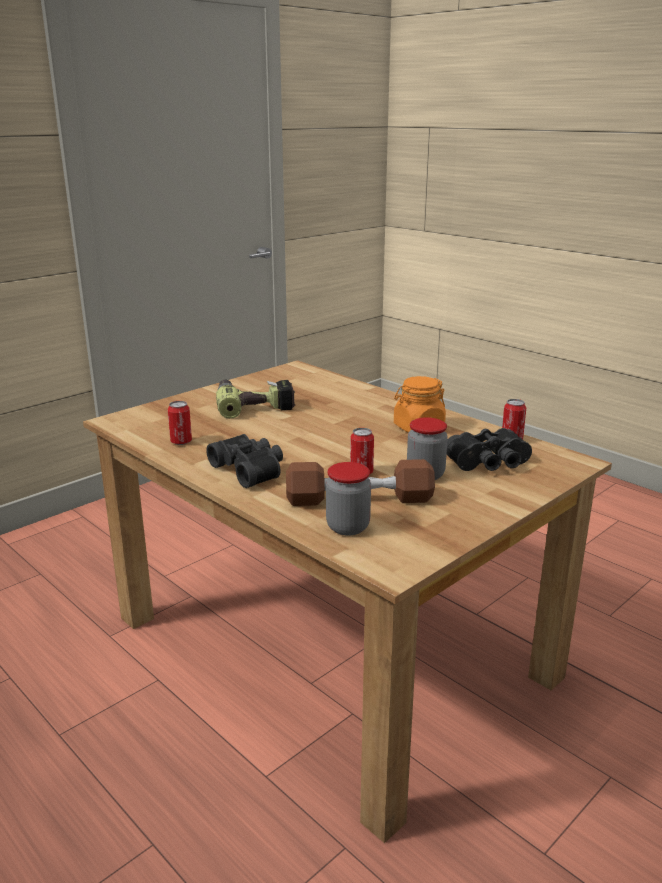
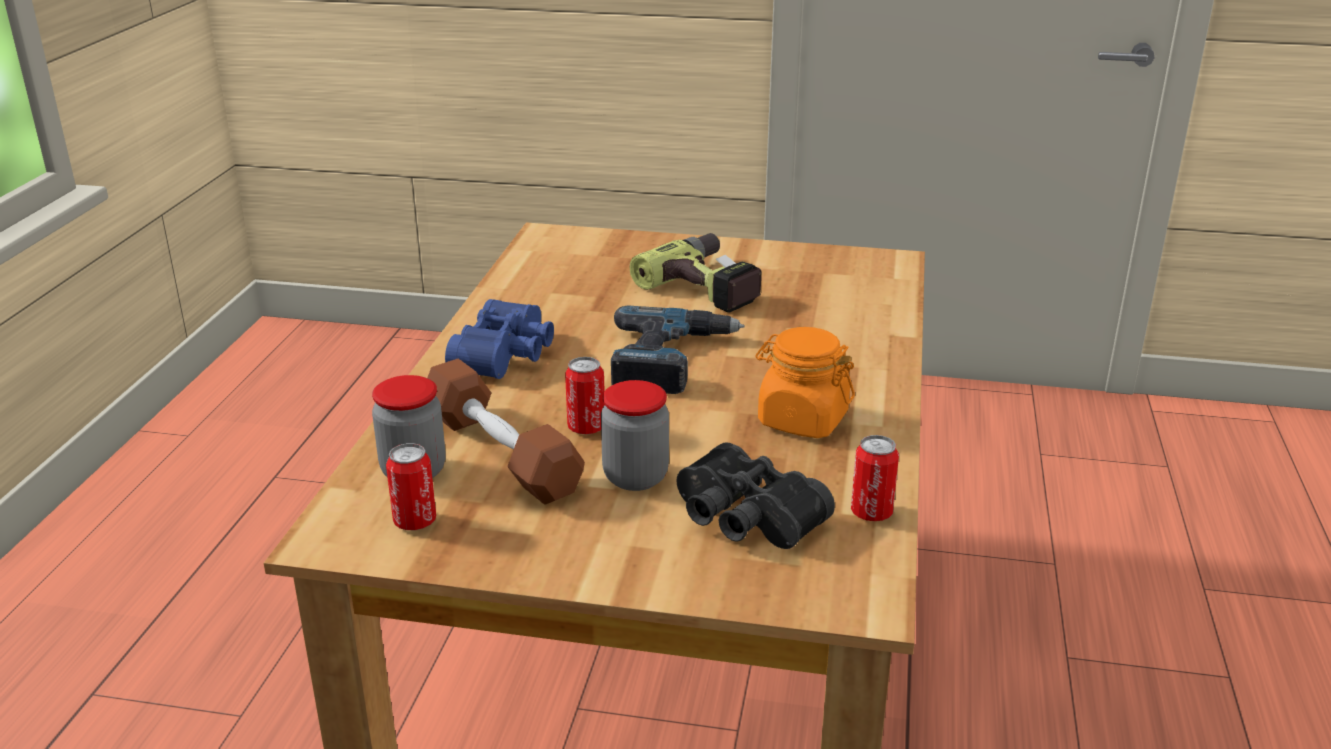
camera: 55 degrees right, 5 degrees up
can [168,401,192,445] -> can moved to [386,443,436,530]
black binoculars [206,434,283,488] -> blue binoculars [445,299,554,379]
none -> power drill [611,306,745,394]

